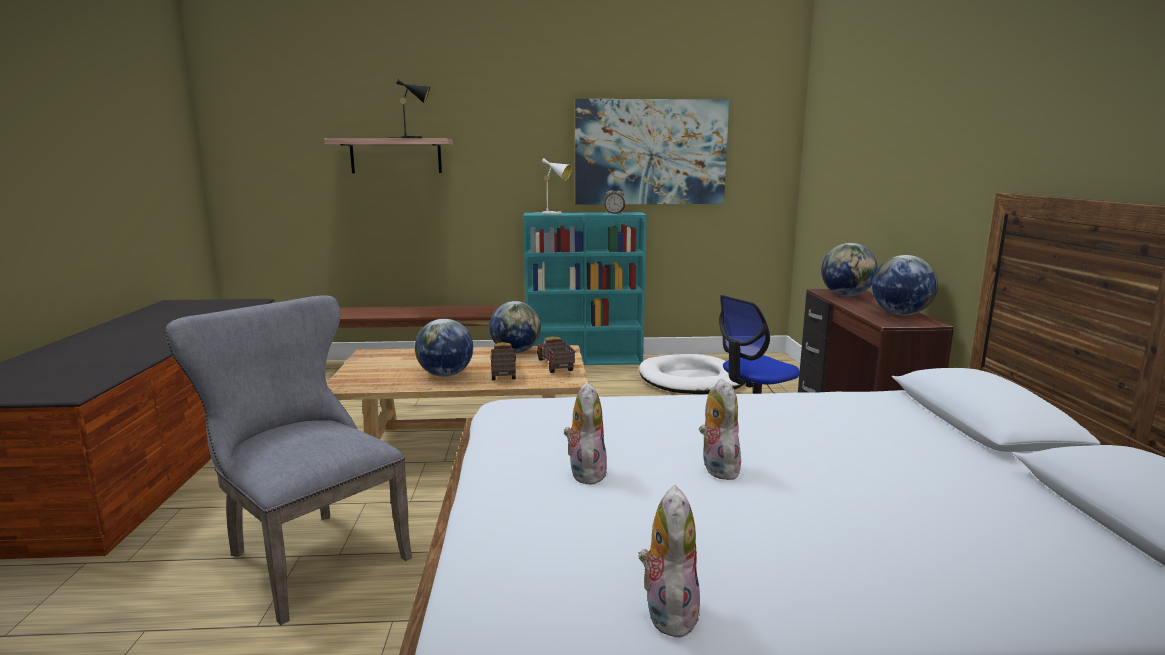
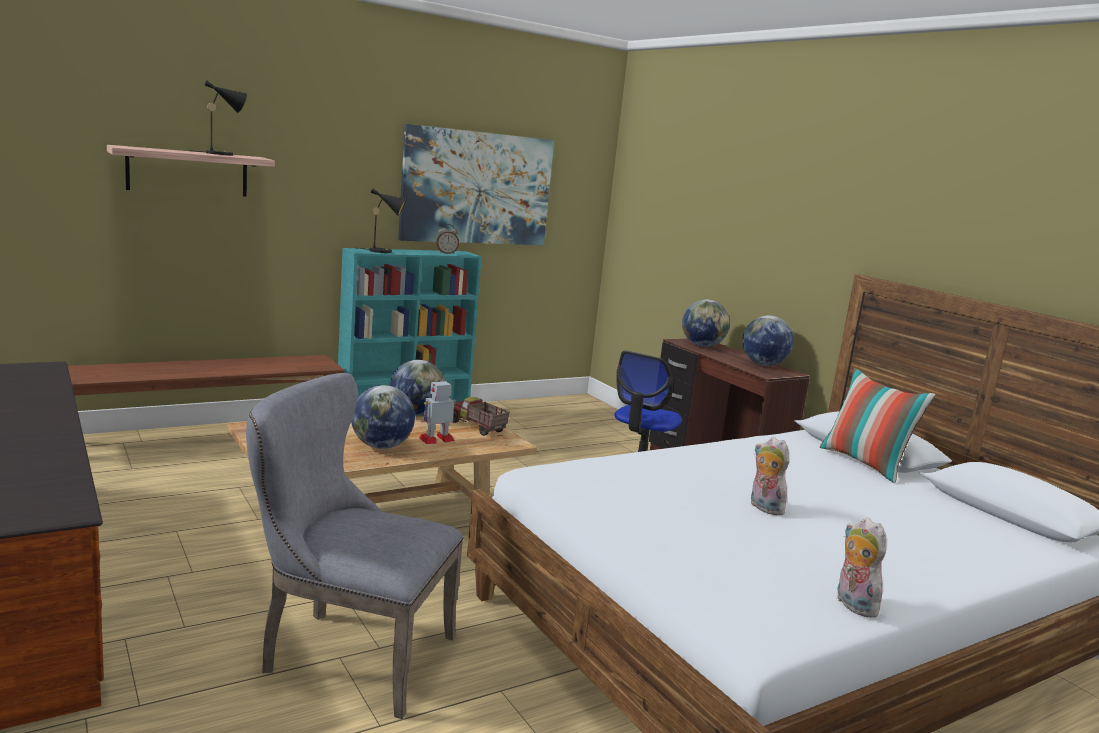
camera: 30 degrees left, 0 degrees up
toy truck [491,342,516,380] -> toy robot [419,381,456,444]
white table lamp [537,158,572,215] -> black table lamp [358,188,406,253]
plush toy [564,381,607,484] -> none
white dog bed [639,354,743,394] -> none
none -> pillow [820,368,936,483]

